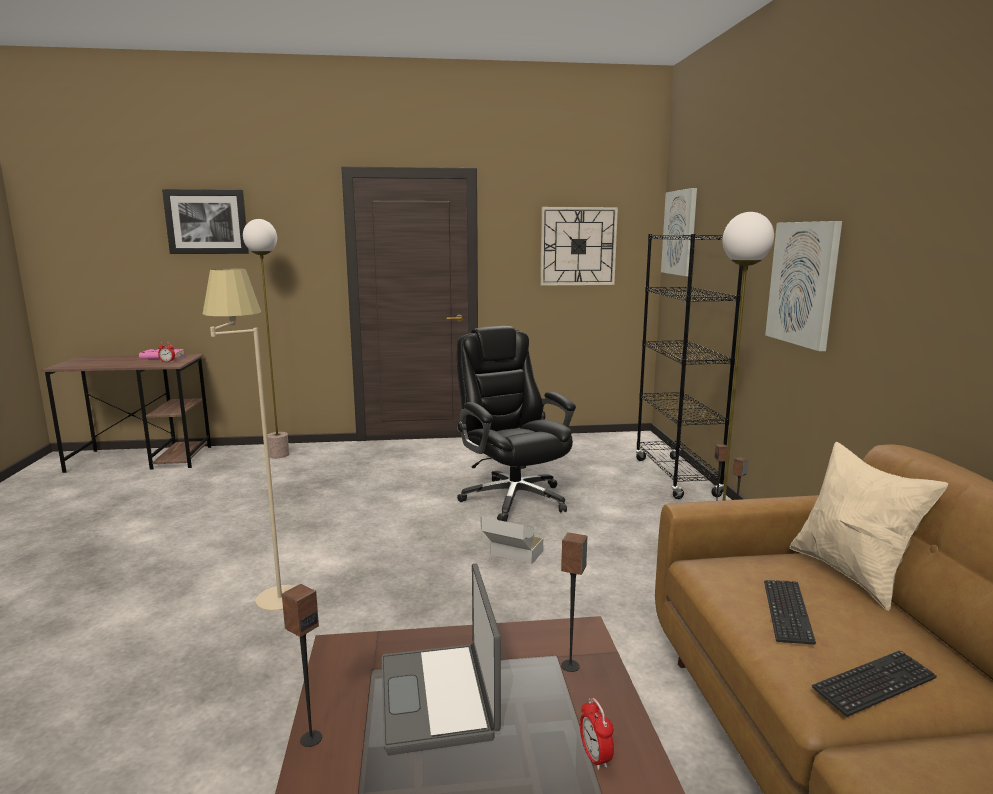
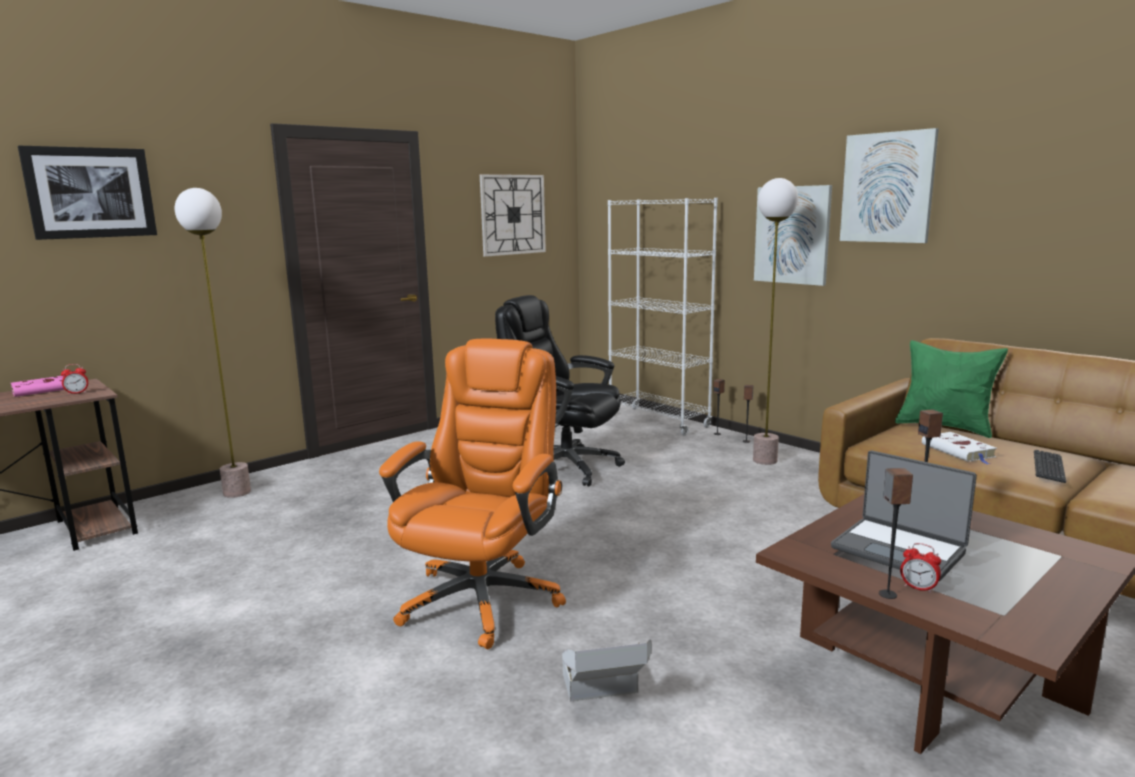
camera: 35 degrees left, 0 degrees up
beige floor lamp [203,268,295,611] -> orange office chair [379,339,566,649]
cardboard box [481,517,543,564] -> cardboard box moved to [562,639,652,702]
alarm clock [580,698,614,770] -> alarm clock moved to [900,543,941,593]
black bookcase [635,234,743,499] -> white bookcase [608,198,718,436]
picture [661,188,697,276] -> picture moved to [840,128,939,243]
keyboard [764,580,816,645] -> white book [922,432,997,464]
beige pillow [790,442,948,611] -> green pillow [895,340,1008,438]

